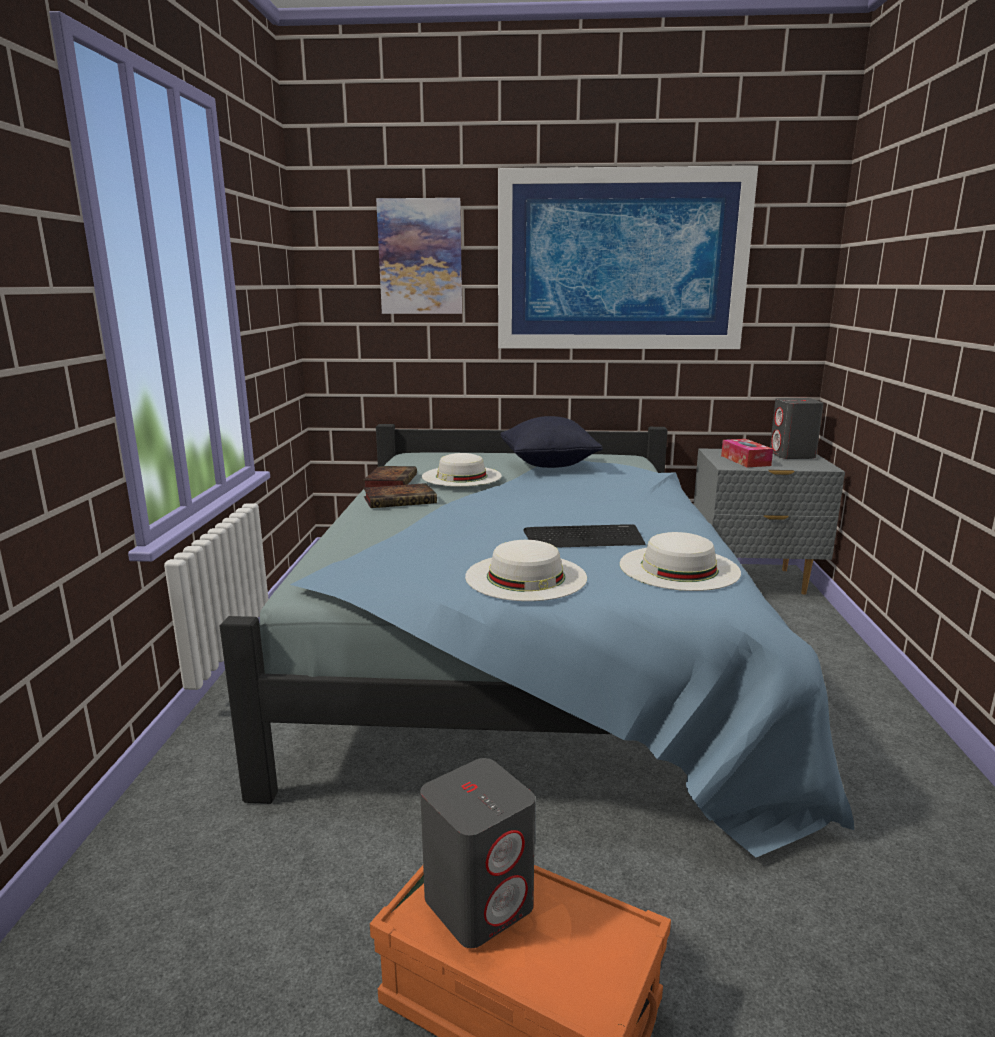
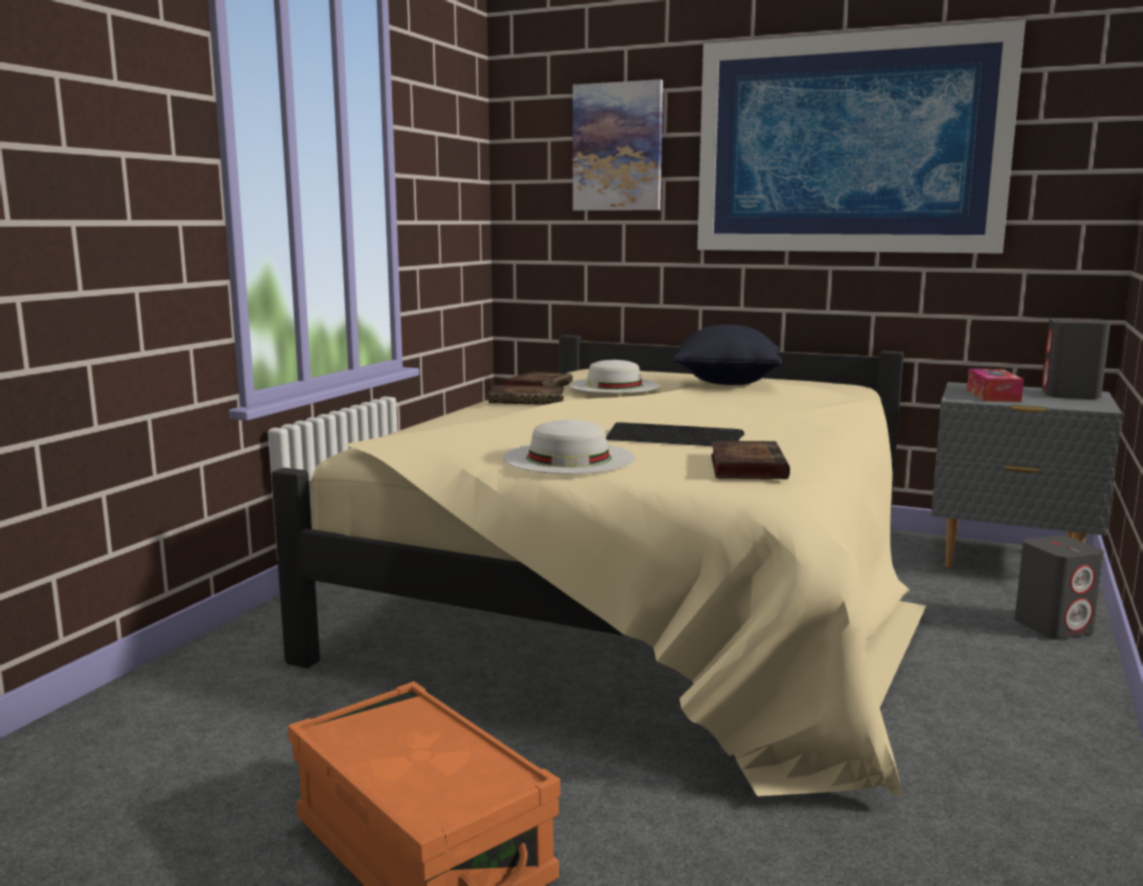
camera: 20 degrees right, 5 degrees down
blue bed [220,424,854,857] -> beige bed [271,335,926,798]
grey speaker [420,758,535,948] -> grey speaker moved to [1015,535,1104,639]
white hat [620,532,741,591] -> book [711,441,790,479]

